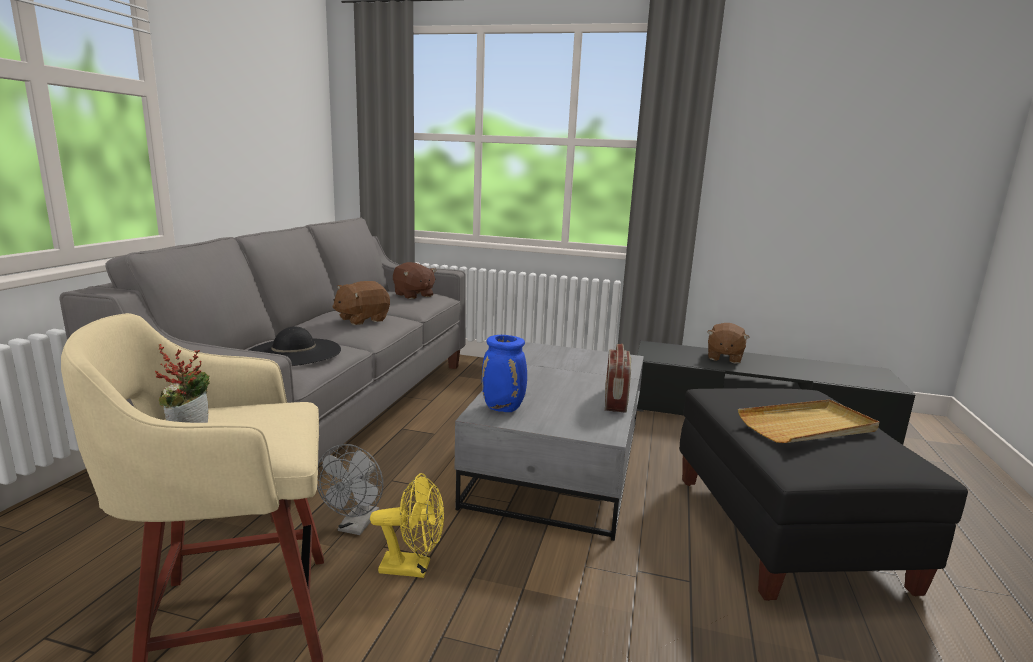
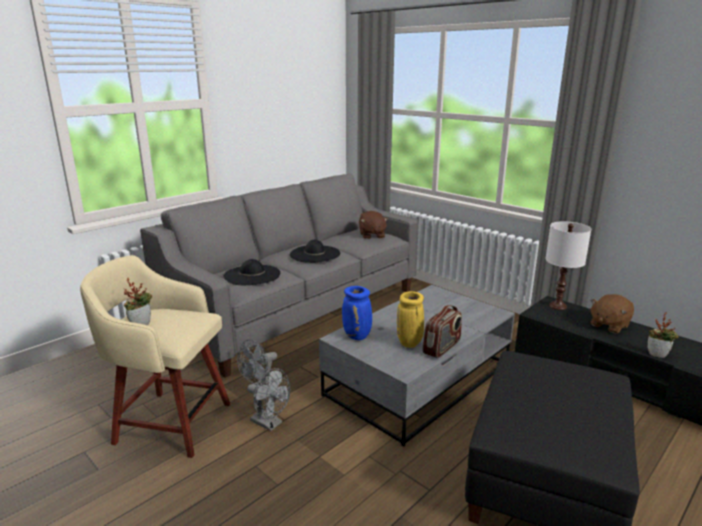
camera: 30 degrees right, 5 degrees up
brown plush toy [332,281,390,325] -> black hat [290,240,340,263]
yellow fan [370,473,444,578] -> grey fan [247,368,290,431]
beige tray [738,399,879,443] -> none
none -> yellow vase [397,291,424,348]
none -> white table lamp [545,221,591,310]
none -> potted plant [648,312,679,358]

